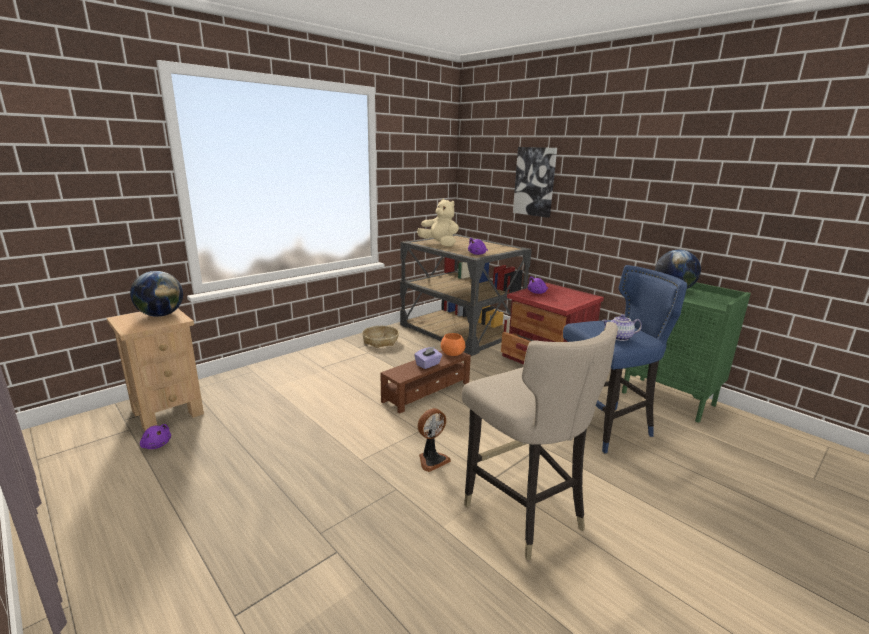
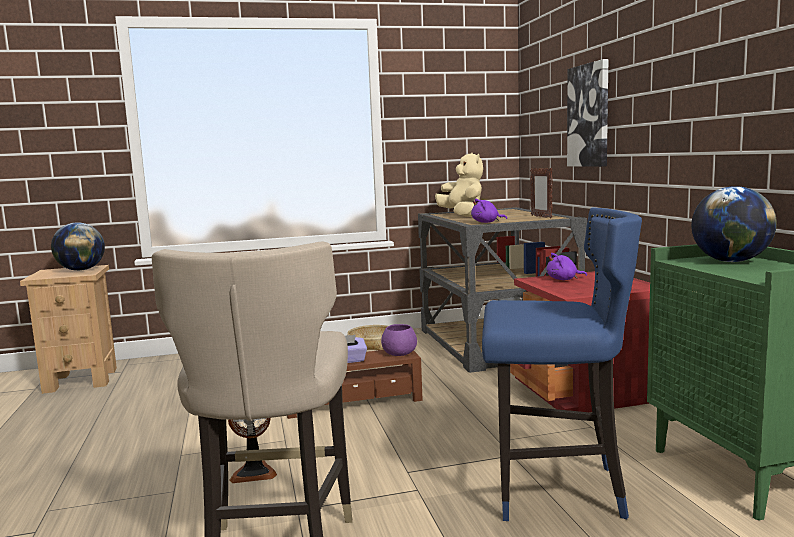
camera: 30 degrees right, 10 degrees down
purple plush toy [140,424,171,449] -> none
orange bowl [441,333,465,356] -> purple bowl [381,324,417,356]
teapot [602,314,642,341] -> none
none -> picture frame [530,167,553,219]

